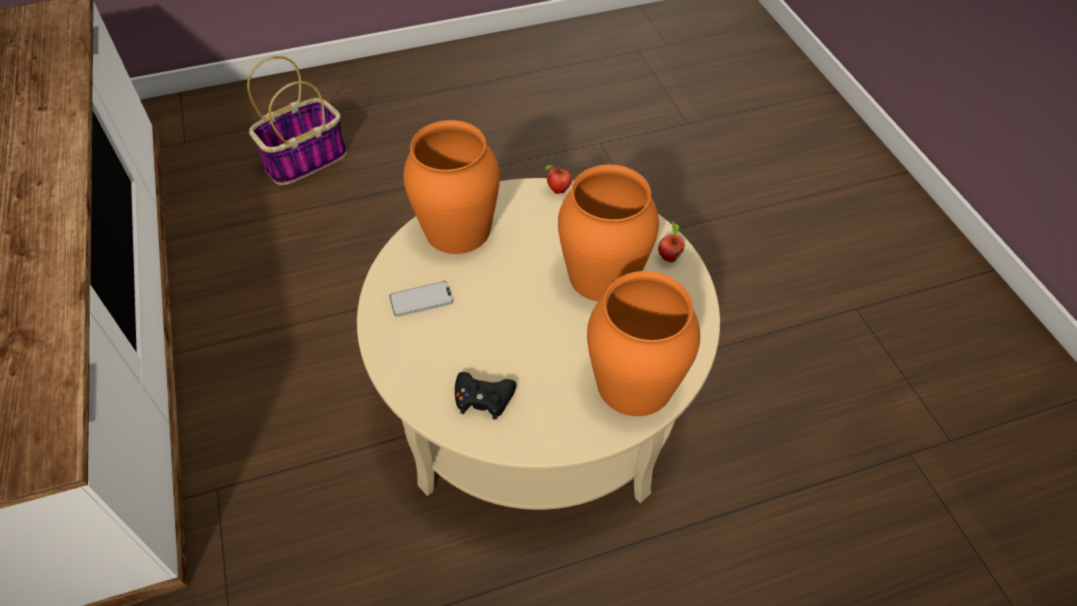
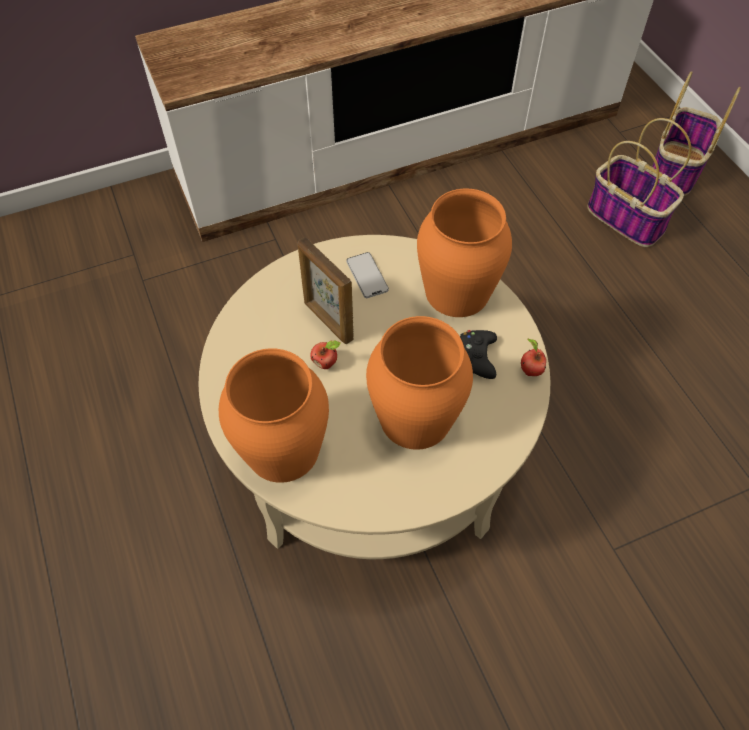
camera: 85 degrees right, 5 degrees up
black game controller [455,372,516,420] -> black game controller moved to [460,330,497,379]
apple [658,221,685,262] -> apple moved to [310,340,341,369]
none -> picture frame [298,237,354,344]
none -> basket [652,71,741,196]

